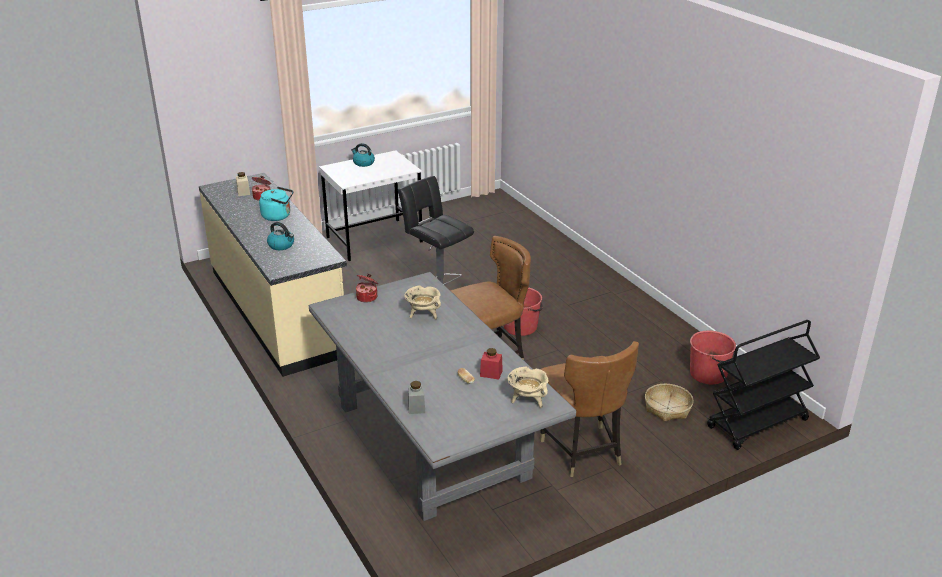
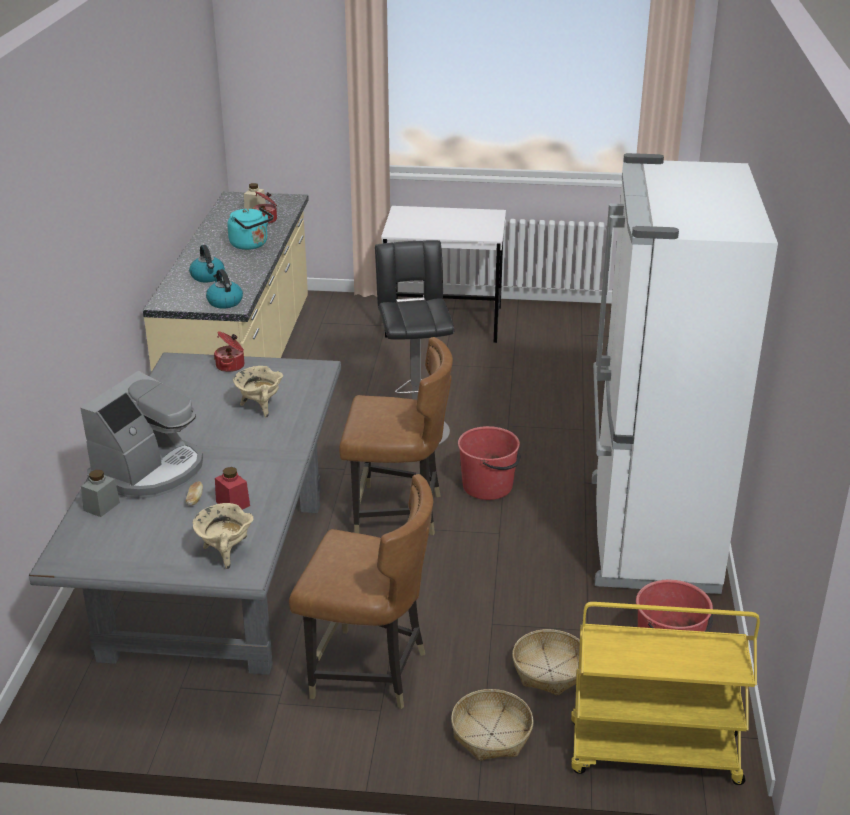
camera: 35 degrees right, 0 degrees up
kettle [351,143,375,167] -> kettle moved to [206,269,243,309]
brown chair [540,341,639,477] -> brown chair turned 90 degrees counterclockwise [289,474,433,709]
black cart [707,320,820,450] -> yellow cart [571,602,760,785]
none -> coffee machine [80,371,203,498]
none -> basket [451,689,534,761]
none -> white fridge [592,153,778,594]

